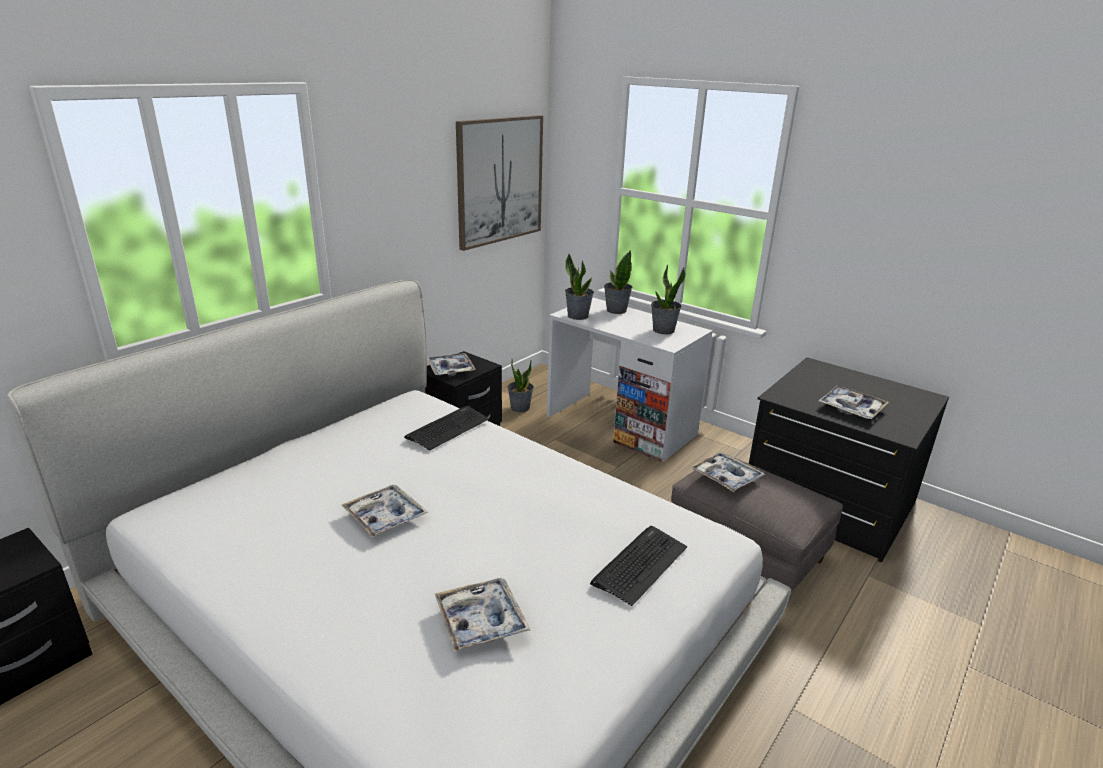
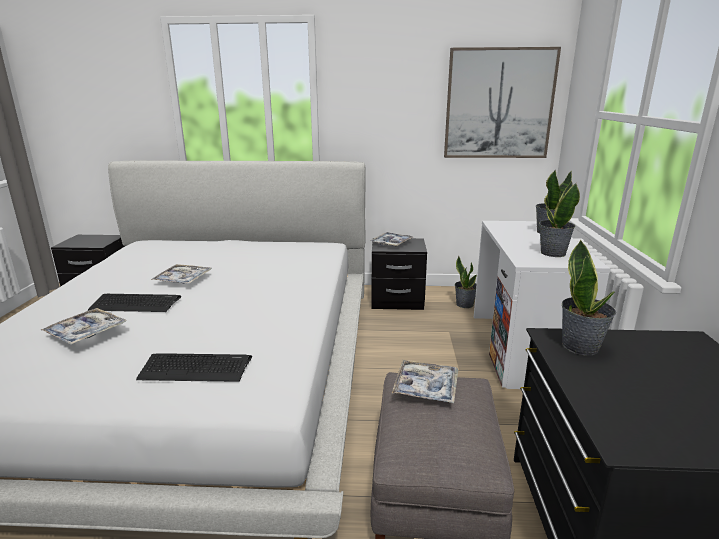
camera: 55 degrees right, 5 degrees down
keyboard [404,406,489,450] -> keyboard moved to [88,294,181,312]
potted plant [565,253,594,320] -> potted plant moved to [562,240,616,355]
tray [818,386,889,419] -> none

